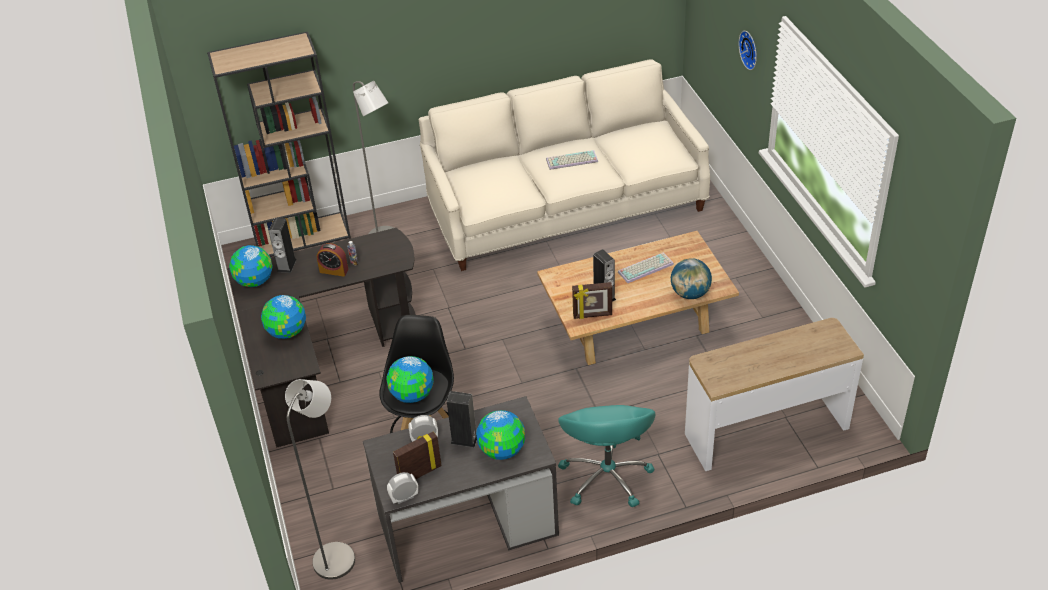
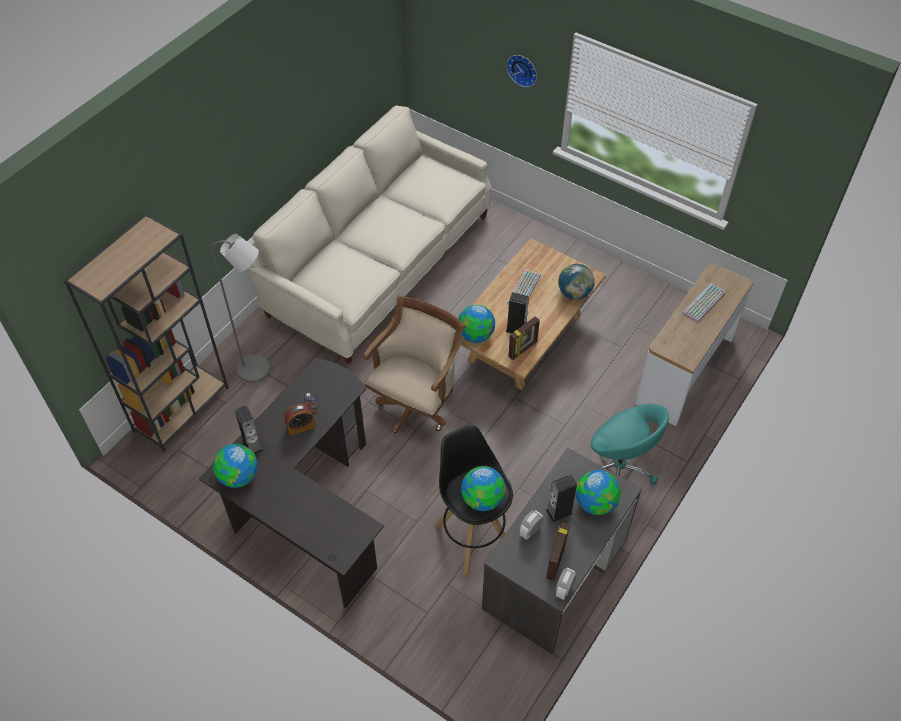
camera: 40 degrees left, 10 degrees up
globe [261,295,306,339] -> globe moved to [458,305,495,343]
grey floor lamp [285,379,355,580] -> none
keyboard [546,150,598,170] -> keyboard moved to [683,283,726,323]
none -> office chair [363,296,466,433]

